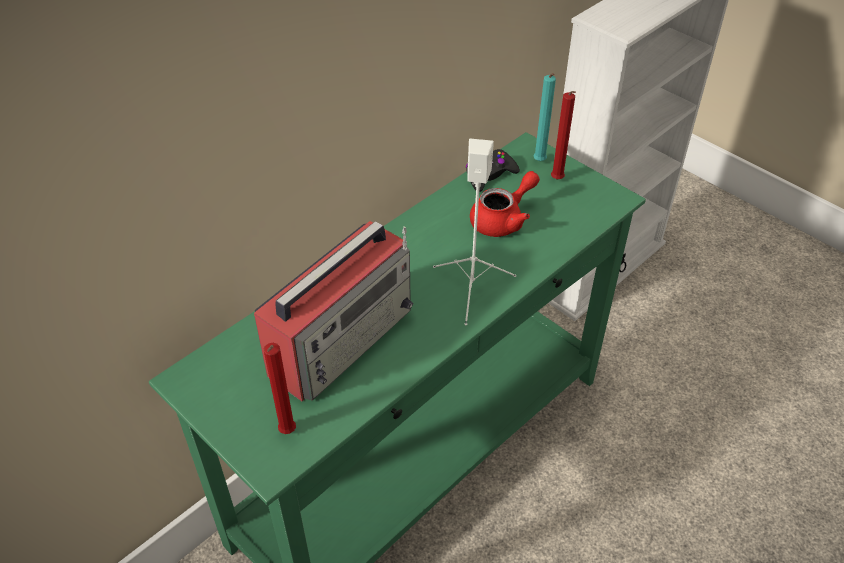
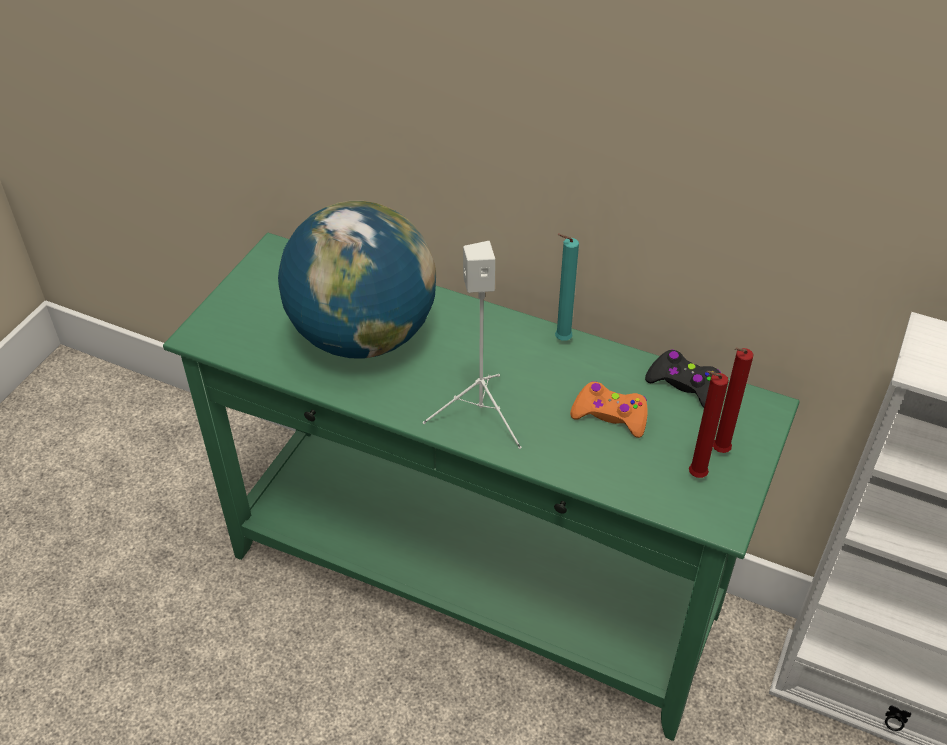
camera: 70 degrees right, 0 degrees up
radio [254,221,413,401] -> globe [278,201,436,358]
red candle [264,343,296,434] -> red candle moved to [689,371,729,478]
red teapot [470,171,540,237] -> orange game controller [570,381,648,438]
turquoise candle [533,73,556,161] -> turquoise candle moved to [555,234,579,341]

